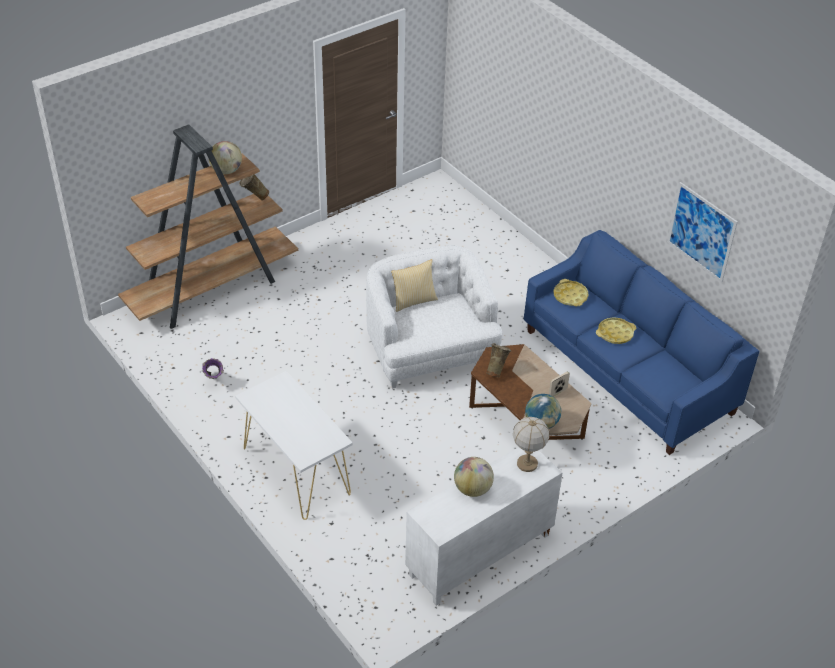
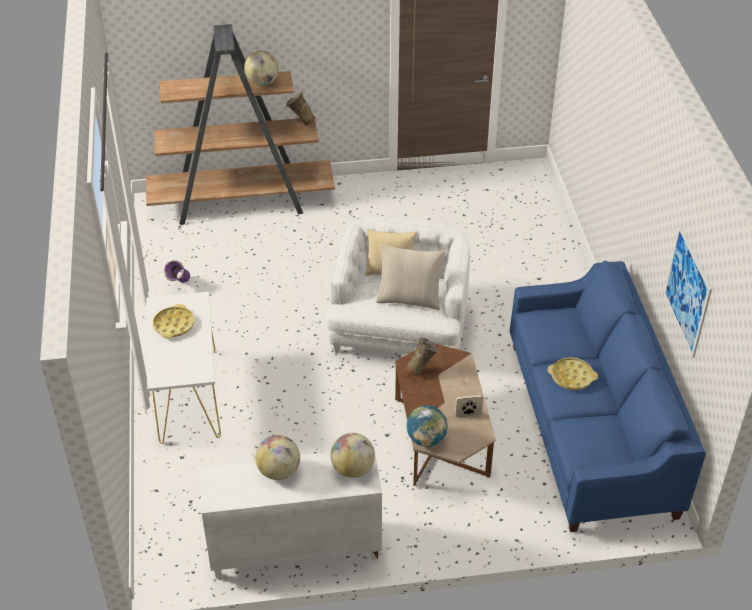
camera: 30 degrees right, 0 degrees up
table lamp [513,417,550,472] -> globe [330,433,375,478]
yellow tray [554,279,588,306] -> yellow tray moved to [153,304,194,338]
none -> beige pillow [376,244,445,310]

